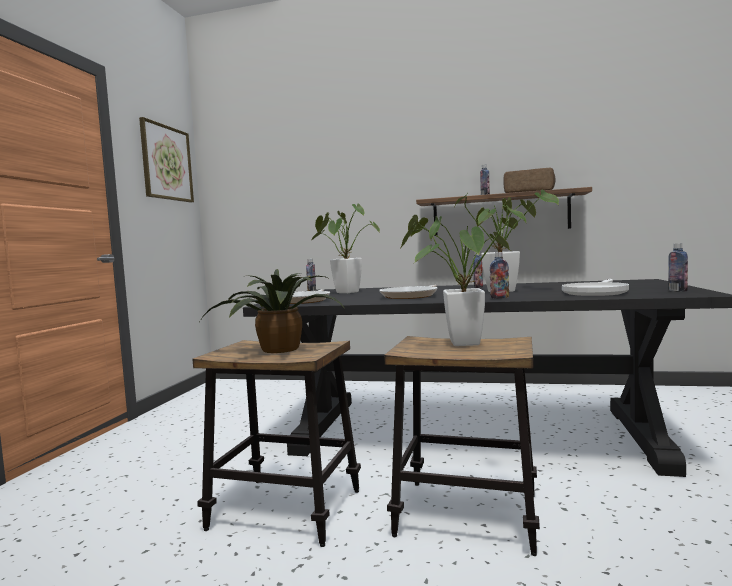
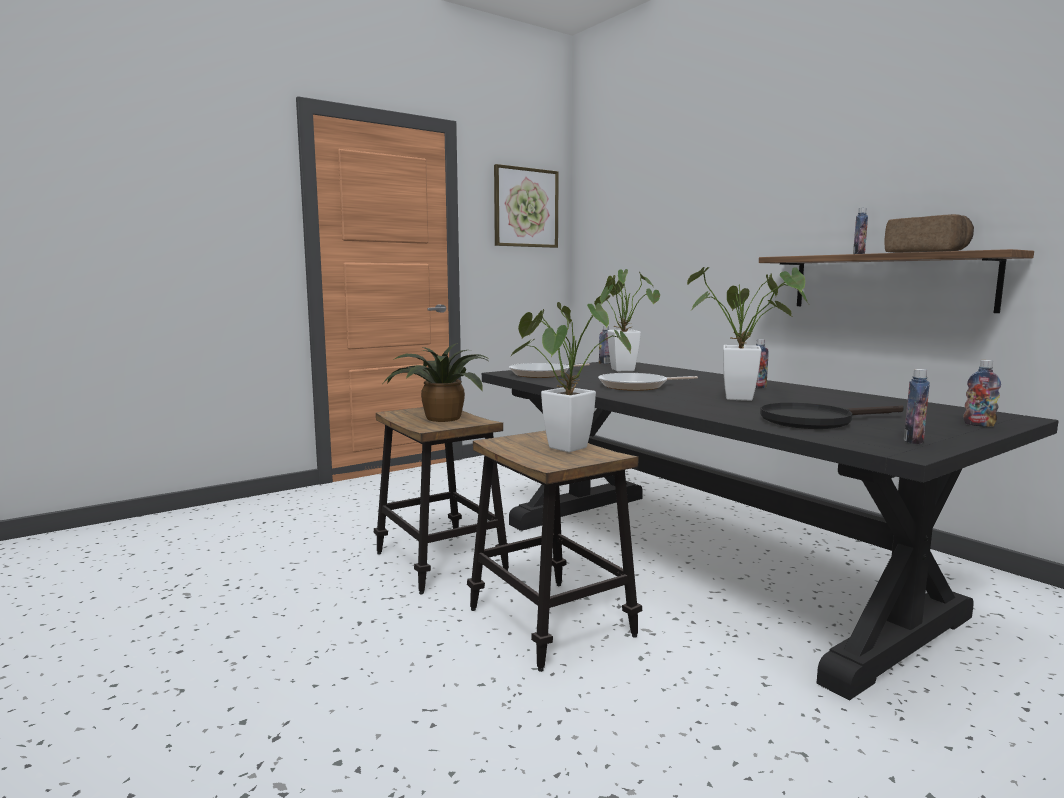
camera: 40 degrees right, 5 degrees up
bottle [490,252,509,299] -> bottle moved to [963,360,1001,427]
white frying pan [562,279,629,296] -> black frying pan [760,403,904,429]

